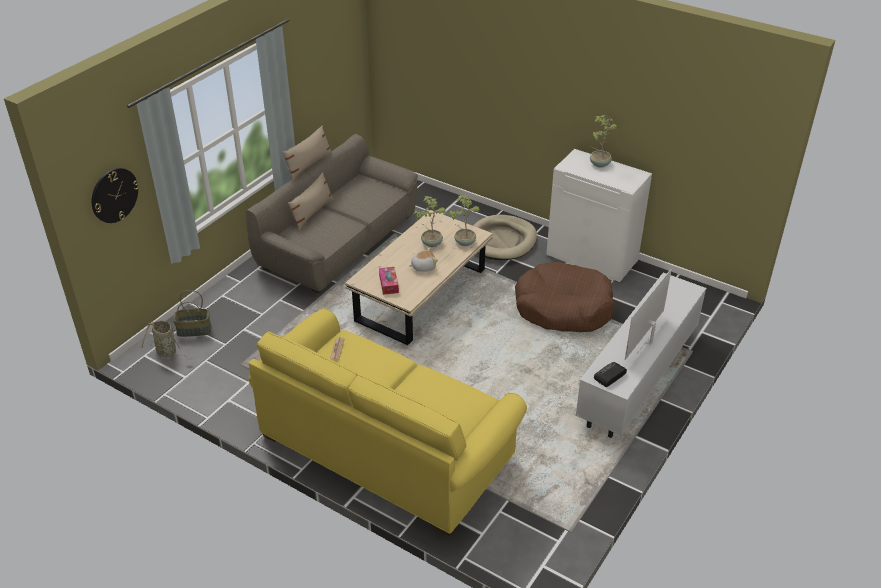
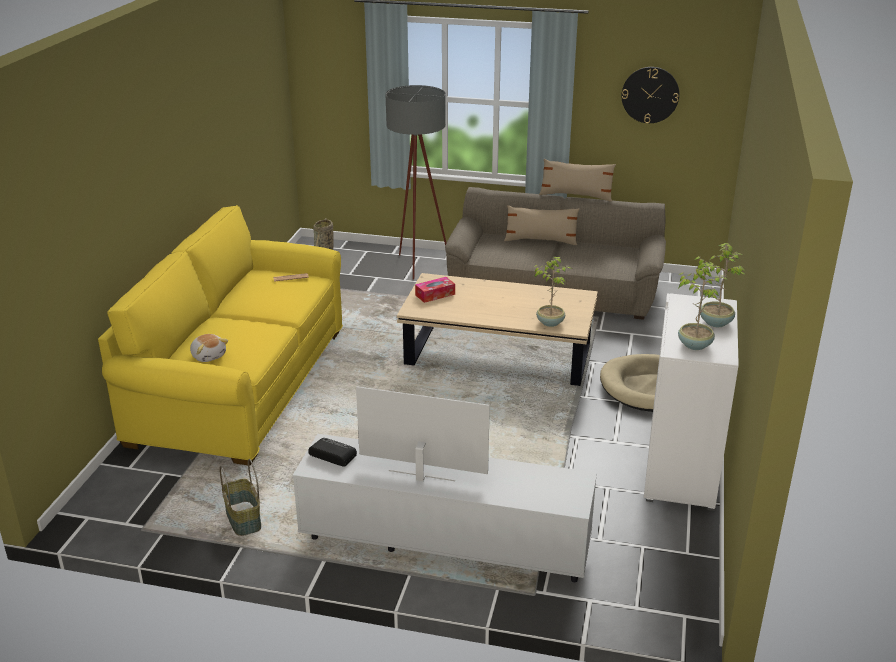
camera: 70 degrees right, 10 degrees down
wall clock [92,168,139,223] -> wall clock moved to [621,67,679,123]
basket [173,290,212,337] -> basket moved to [219,459,261,536]
plush toy [409,247,438,272] -> plush toy moved to [190,334,228,362]
potted plant [414,196,446,247] -> potted plant moved to [677,263,727,350]
brown dog bed [515,262,614,332] -> none
none -> grey floor lamp [386,85,447,280]

